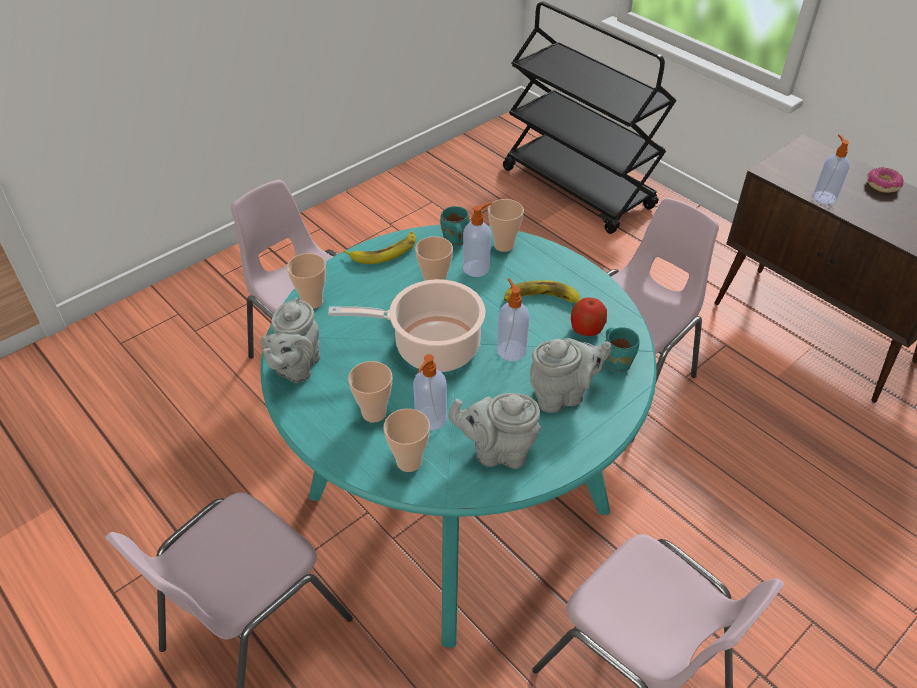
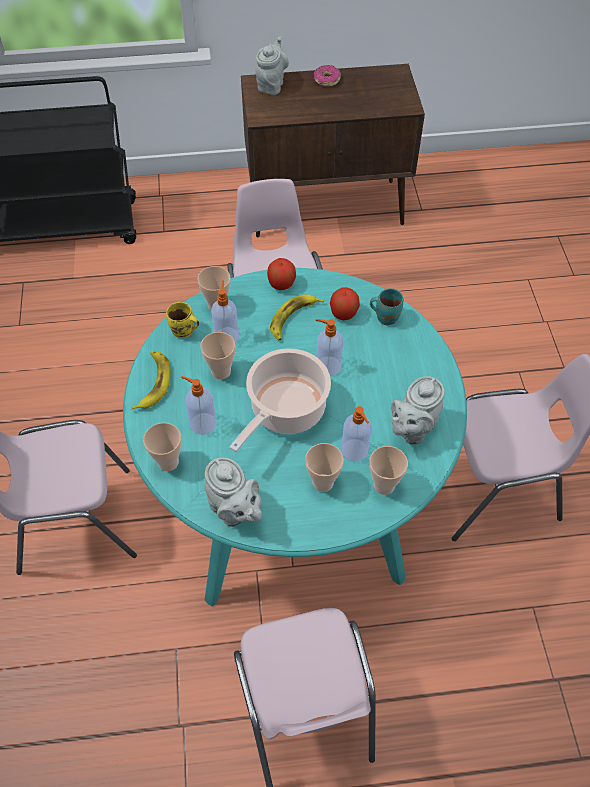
camera: 55 degrees left, 10 degrees up
turquoise mug [440,206,470,246] -> yellow mug [166,302,199,338]
grey teapot [530,338,612,413] -> grey teapot moved to [255,37,289,95]
soap dispenser [813,134,850,204] -> soap dispenser moved to [181,376,217,435]
none -> apple [267,258,296,290]

